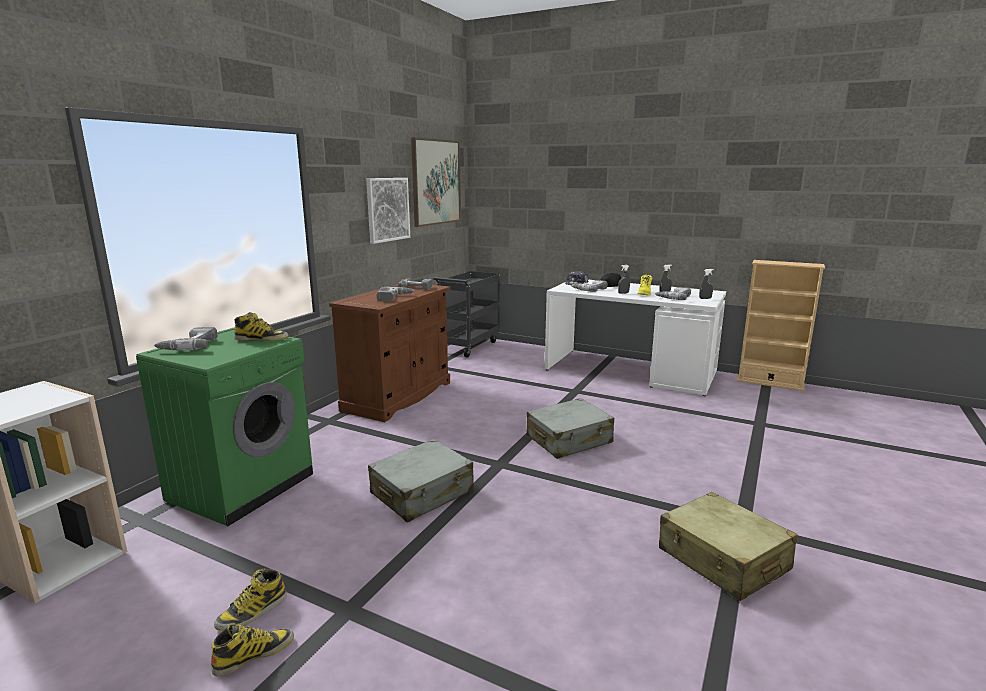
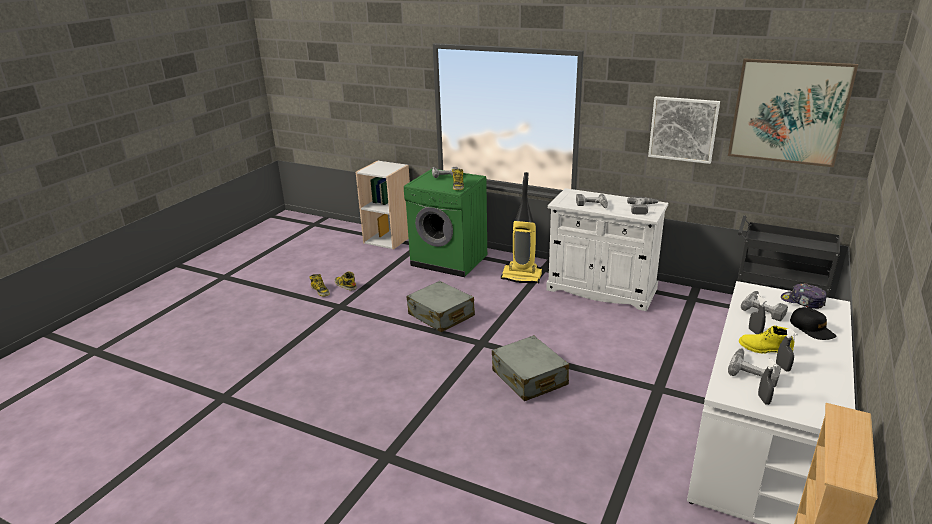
camera: 90 degrees right, 10 degrees up
brown cabinet [329,284,451,422] -> white cabinet [546,188,668,311]
beige suitcase [659,492,798,601] -> none
none -> vacuum cleaner [501,172,542,283]

